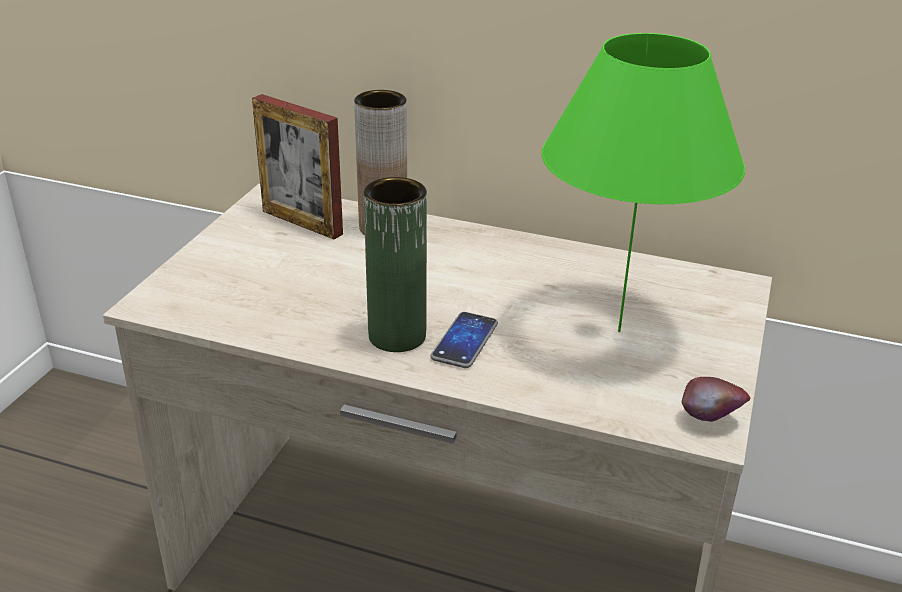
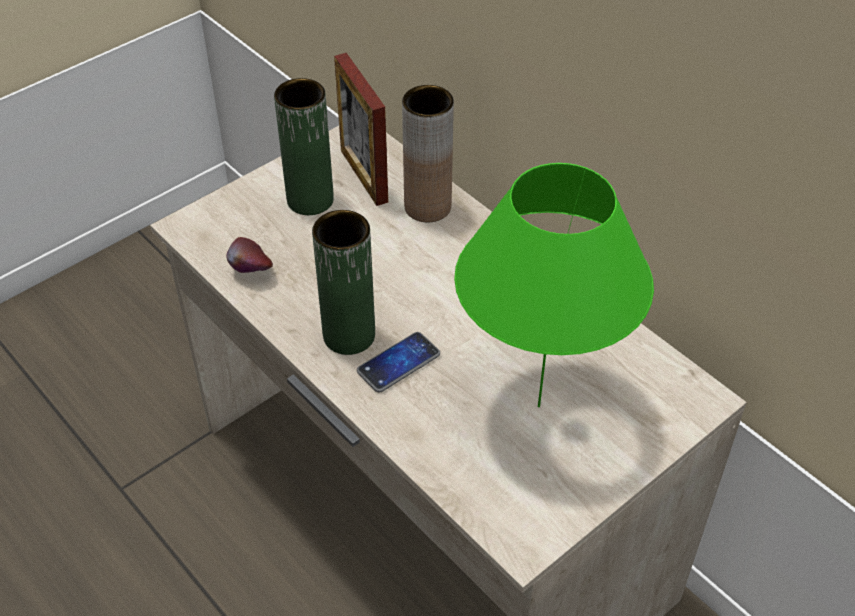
camera: 30 degrees right, 15 degrees up
apple [682,377,750,422] -> apple moved to [227,237,273,273]
none -> green vase [274,78,334,215]

